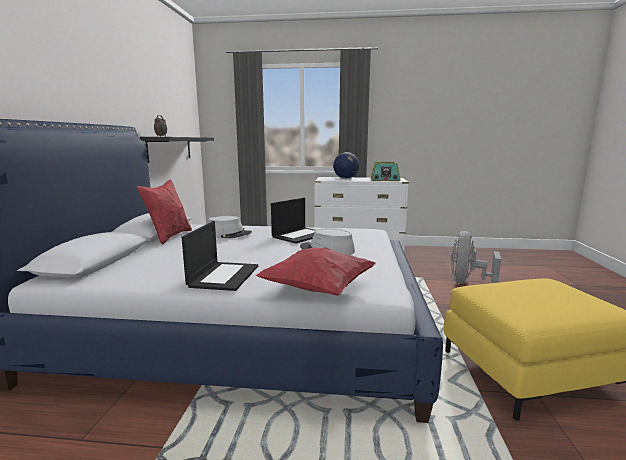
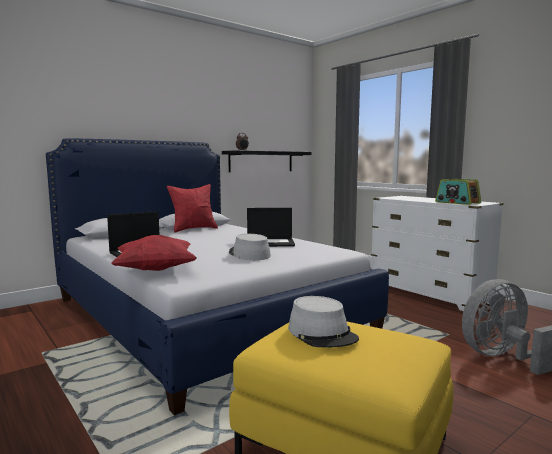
camera: 45 degrees right, 5 degrees down
grey hat [208,216,252,238] -> grey hat moved to [288,296,359,347]
globe [333,152,359,179] -> none

